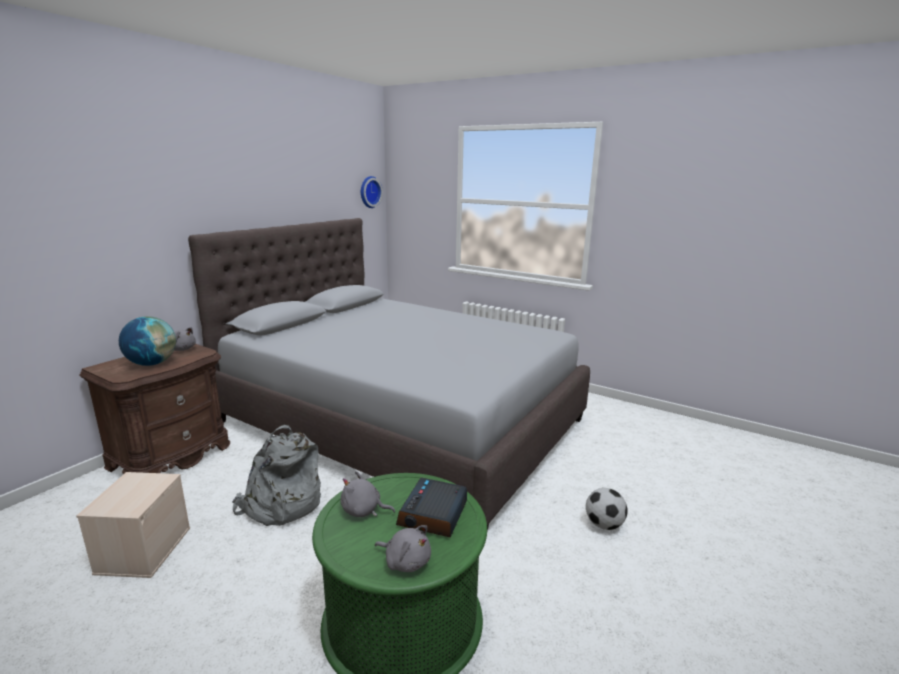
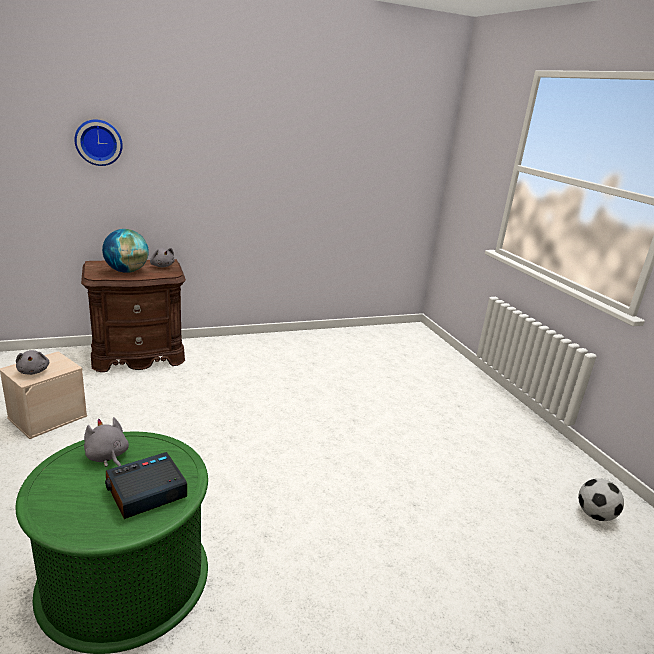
camera: 35 degrees right, 5 degrees up
grey bed [188,218,590,531] -> none
grey backpack [232,425,321,526] -> none
wall clock [361,176,383,208] -> wall clock moved to [74,119,123,166]
grey plush toy [375,525,431,572] -> grey plush toy moved to [16,350,49,375]
football [586,488,628,530] -> football moved to [578,478,624,521]

